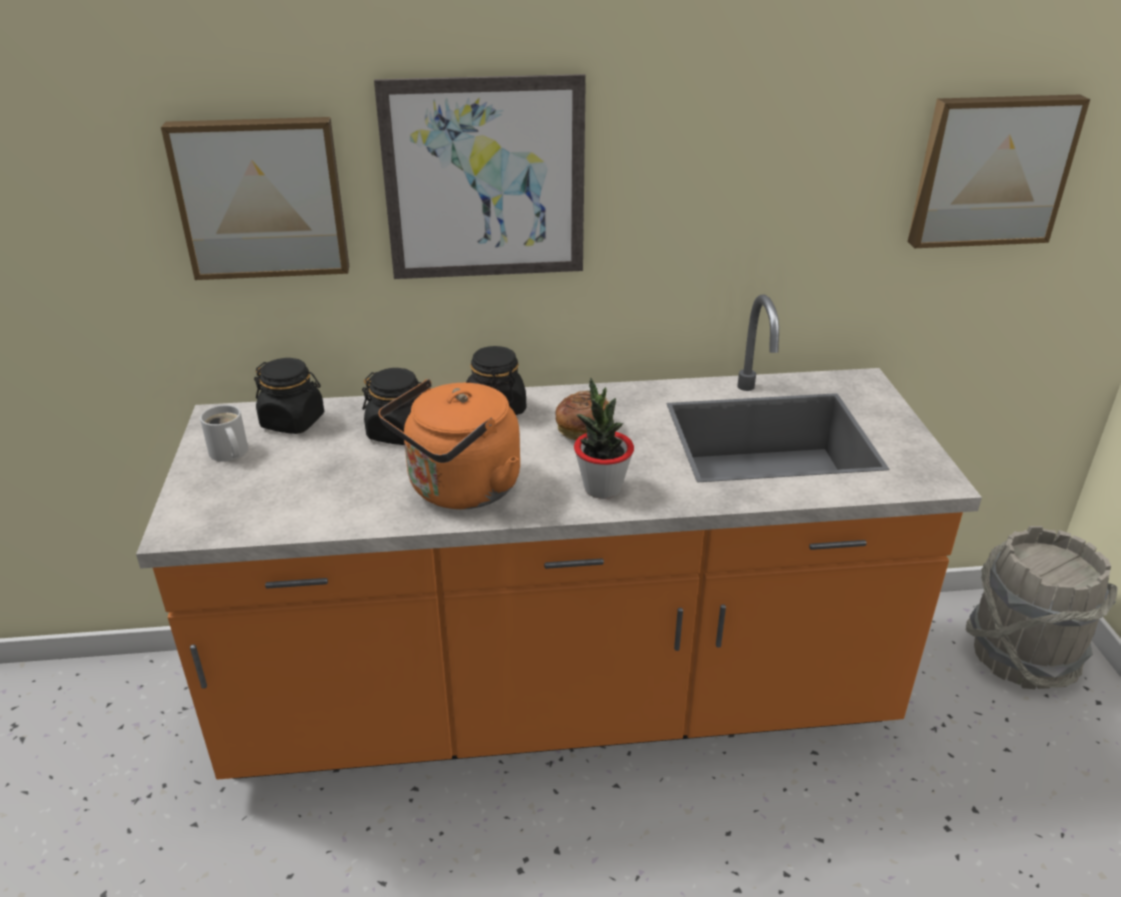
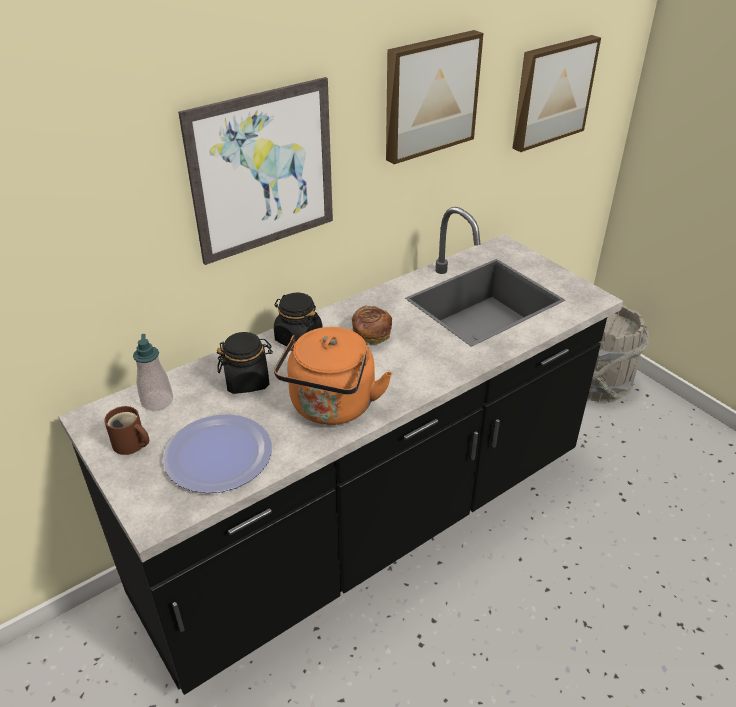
camera: 30 degrees left, 5 degrees up
orange counter [136,294,982,780] -> black counter [58,207,623,695]
picture [161,117,349,280] -> picture moved to [386,30,483,164]
white mug [200,405,248,462] -> brown mug [104,406,149,455]
black jar [254,358,324,434] -> soap dispenser [133,334,173,411]
potted plant [574,378,634,499] -> none
none -> plate [163,414,272,493]

